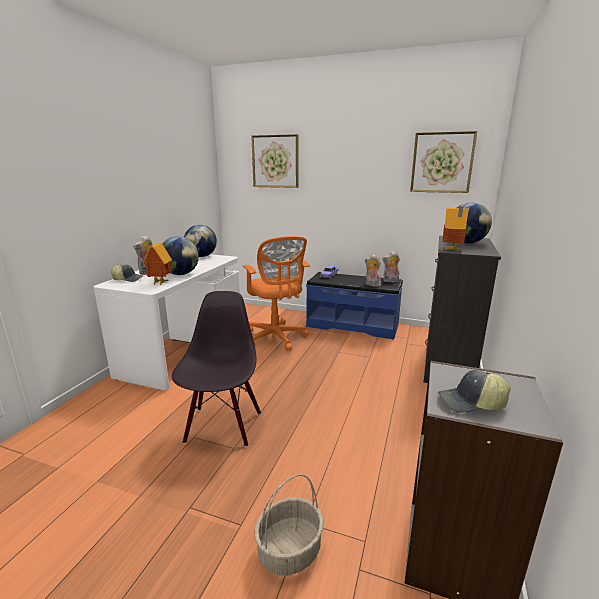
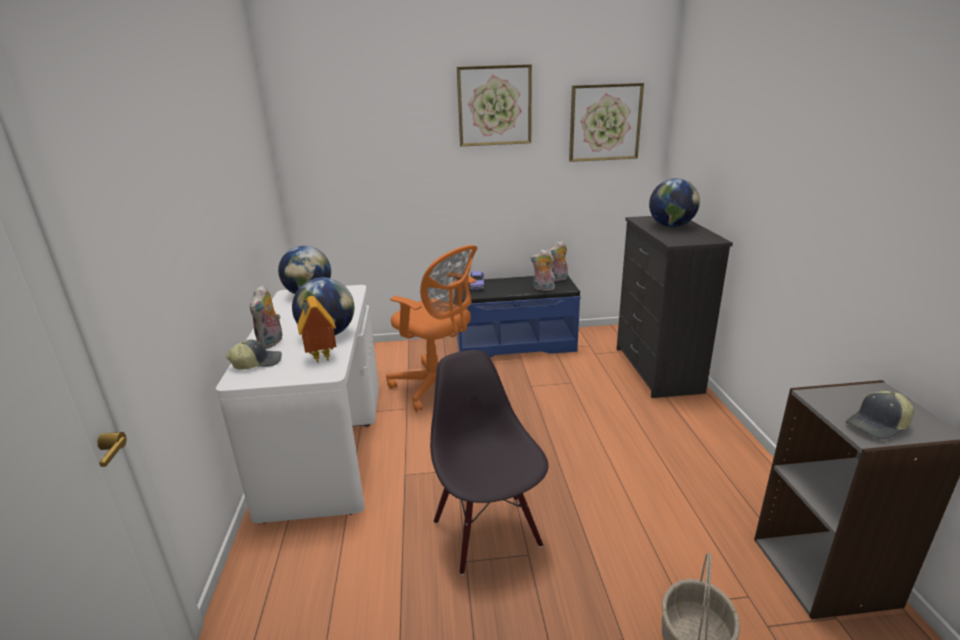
camera: 25 degrees left, 5 degrees up
picture [251,134,299,188] -> picture moved to [457,64,532,146]
toy house [442,207,469,251] -> none

